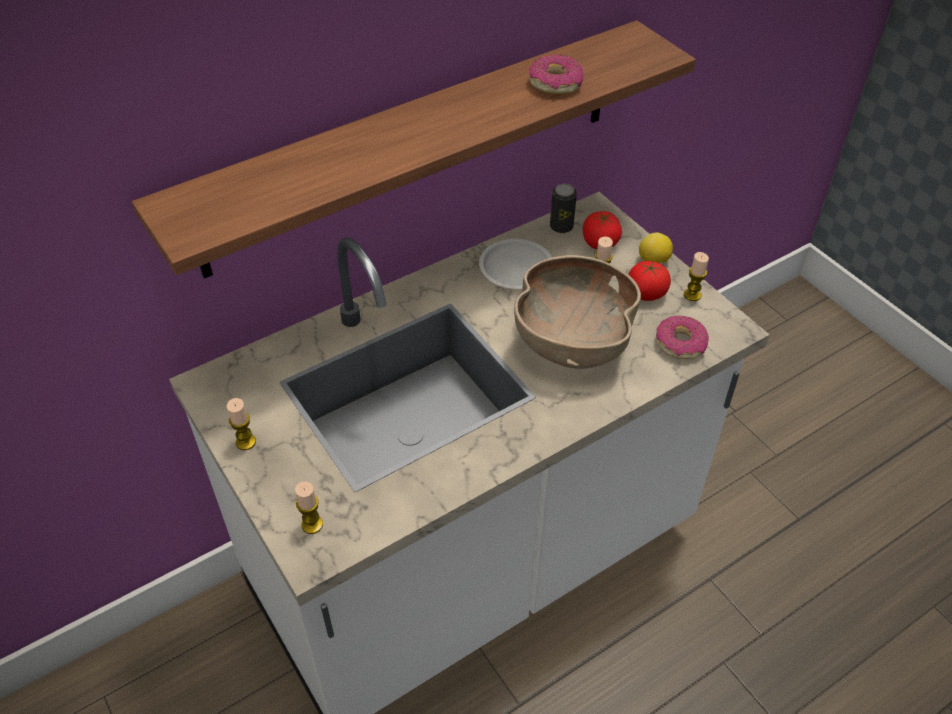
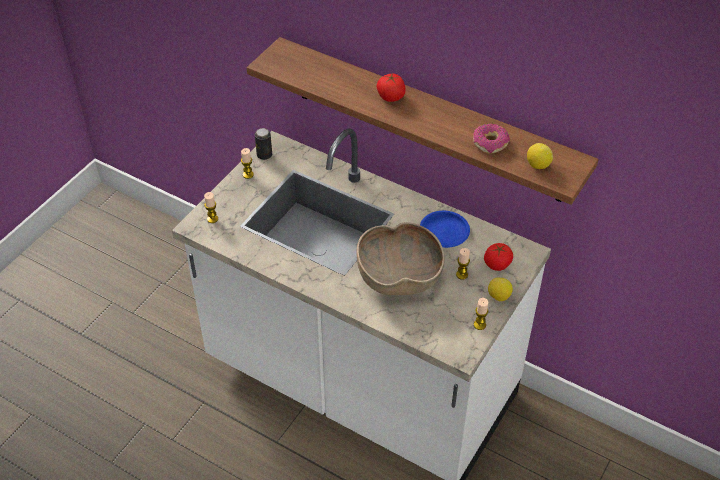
camera: 65 degrees right, 0 degrees up
white plate [479,239,552,289] -> blue plate [420,211,470,248]
can [550,184,577,233] -> can moved to [255,128,272,160]
tomato [628,261,671,301] -> tomato moved to [377,73,406,102]
donut [656,315,709,359] -> none
none -> lemon [527,143,553,169]

